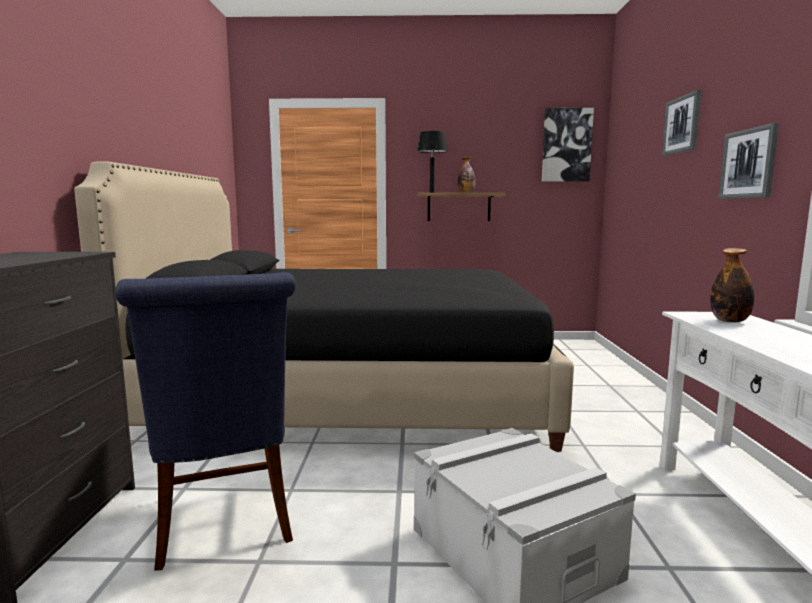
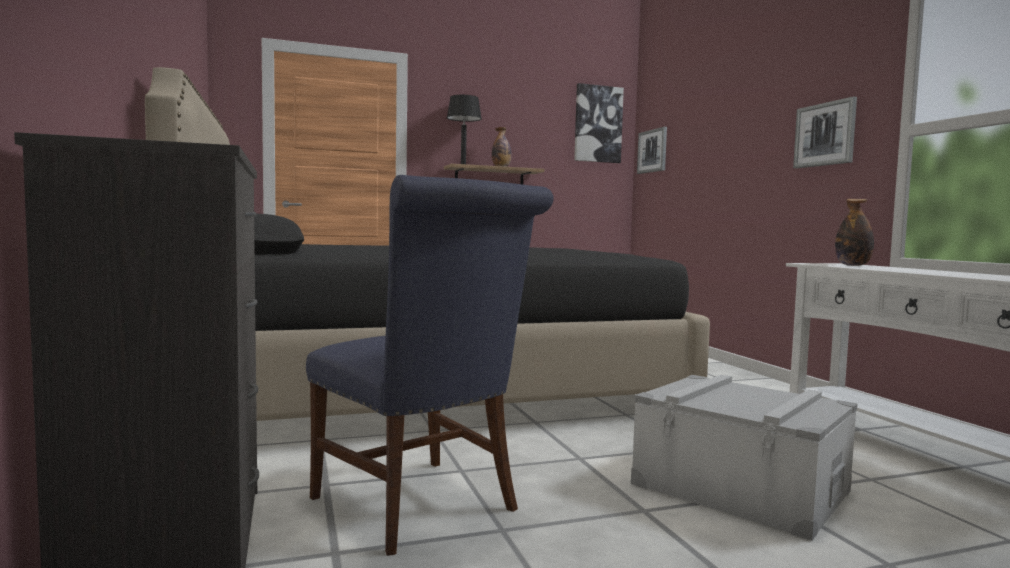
camera: 20 degrees left, 5 degrees down
picture [662,90,701,156] -> picture moved to [637,127,667,174]

